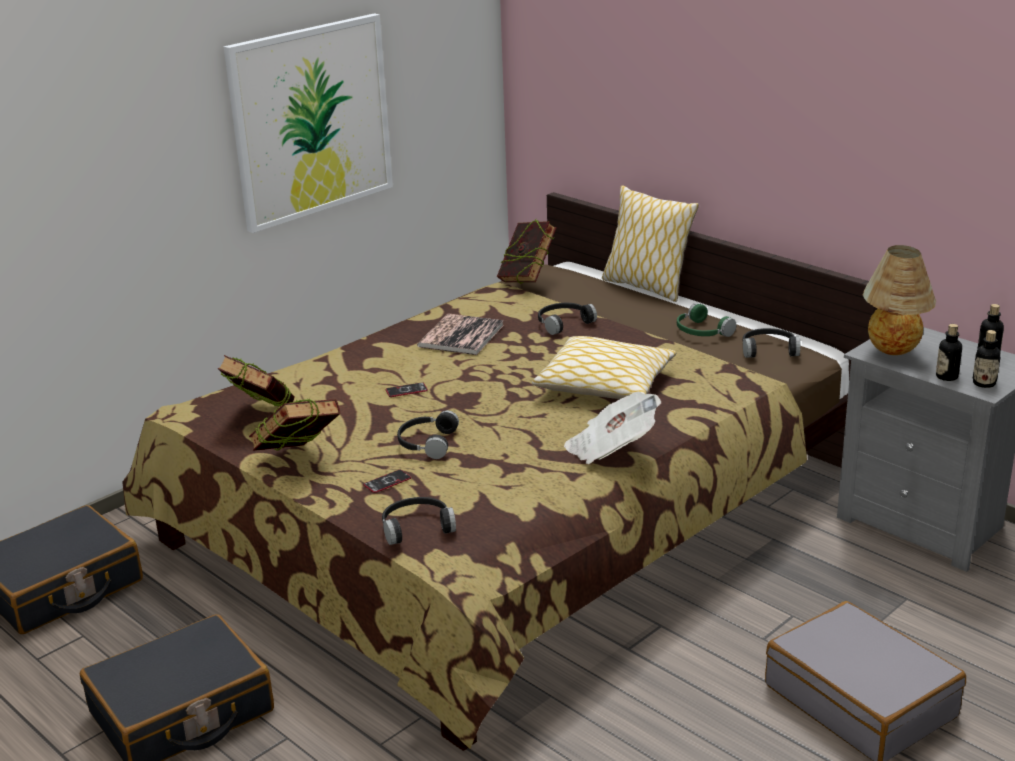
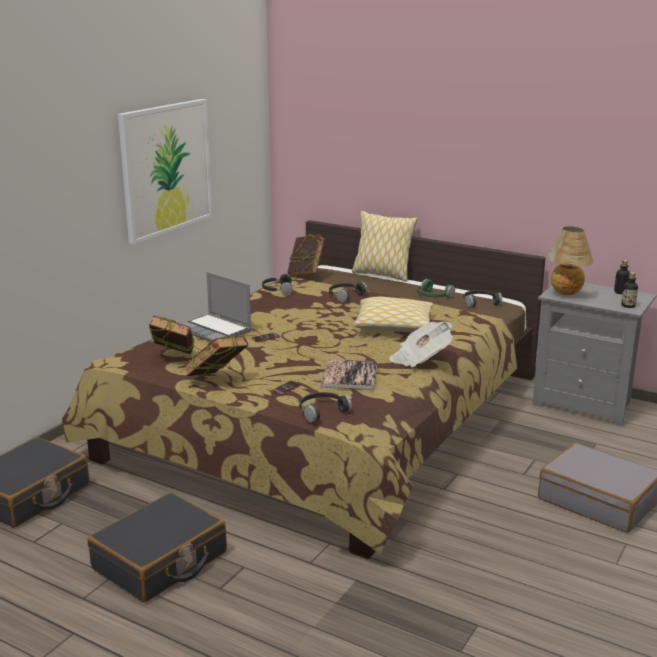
camera: 15 degrees left, 5 degrees down
black headphones [397,410,459,459] -> black headphones moved to [262,273,293,295]
book [417,313,504,355] -> book moved to [320,359,378,390]
bottle [936,324,962,381] -> none
none -> laptop [181,272,252,342]

